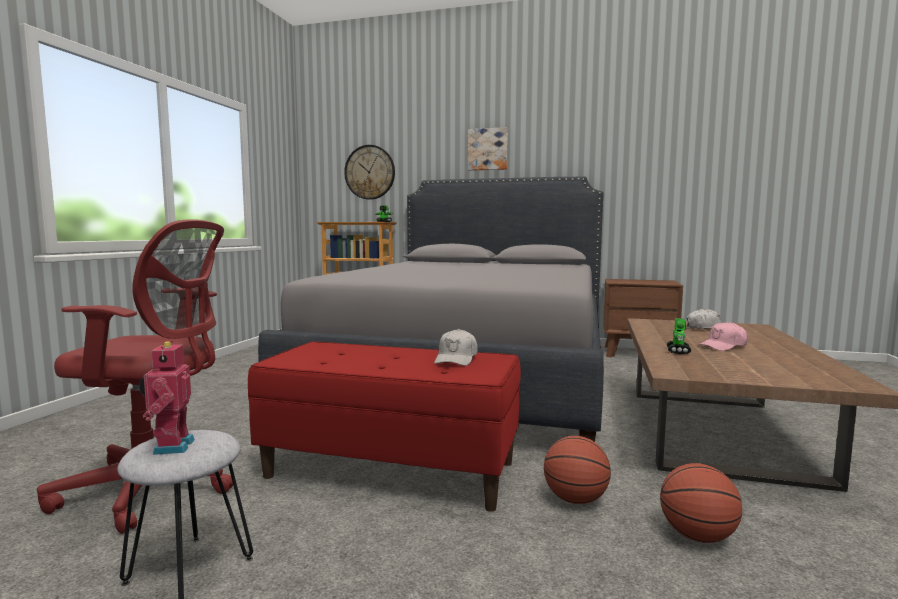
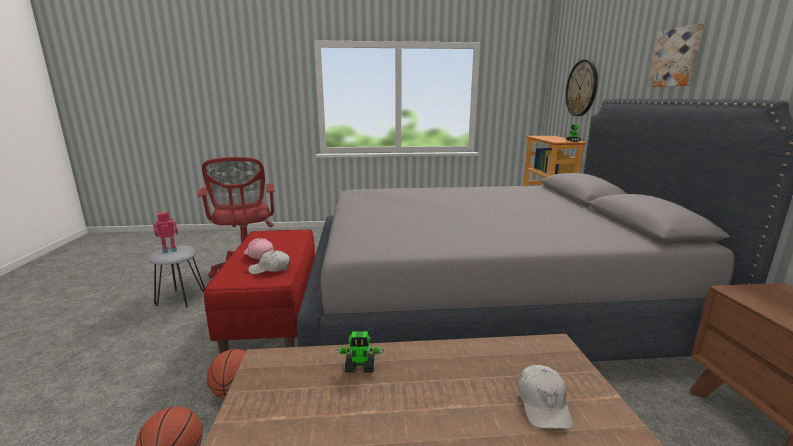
camera: 70 degrees right, 10 degrees up
pink cap [698,322,748,351] -> pink cap moved to [244,238,274,260]

